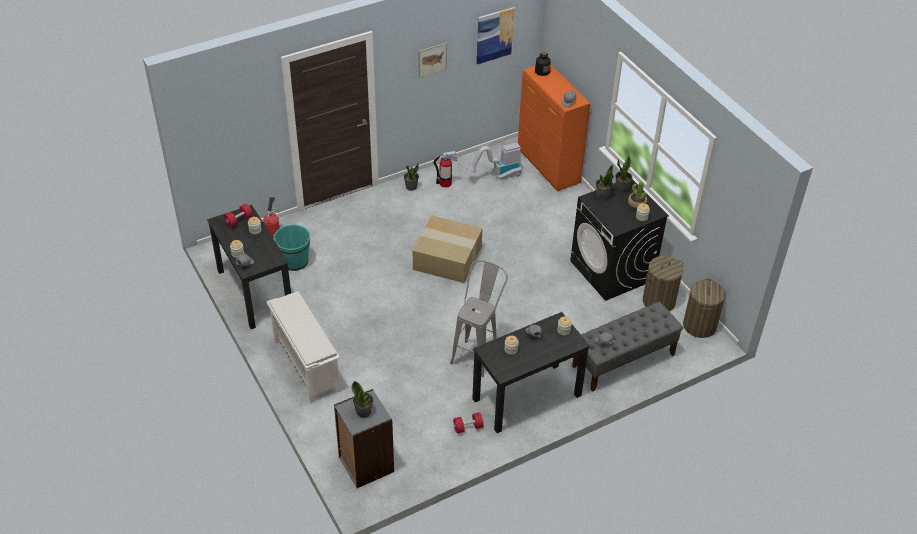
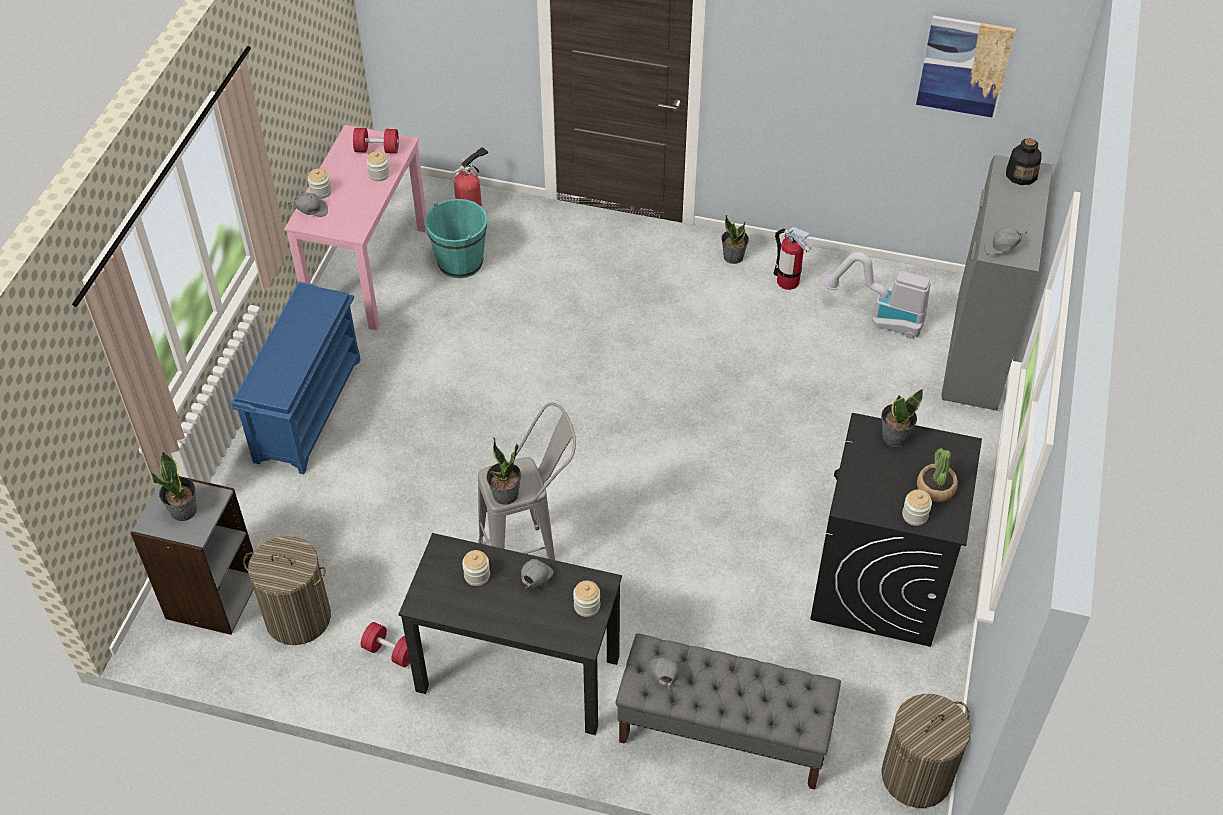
camera: 45 degrees right, 5 degrees up
black desk [207,205,291,329] -> pink desk [284,125,427,330]
white shoe rack [267,291,340,403] -> blue shoe rack [231,282,361,474]
cardboard box [413,215,482,283] -> none
picture [418,43,447,78] -> none
orange cabinet [518,64,591,191] -> grey cabinet [941,155,1052,411]
potted plant [615,155,632,192] -> potted plant moved to [486,438,522,505]
laundry basket [643,256,683,311] -> laundry basket moved to [243,536,331,645]

